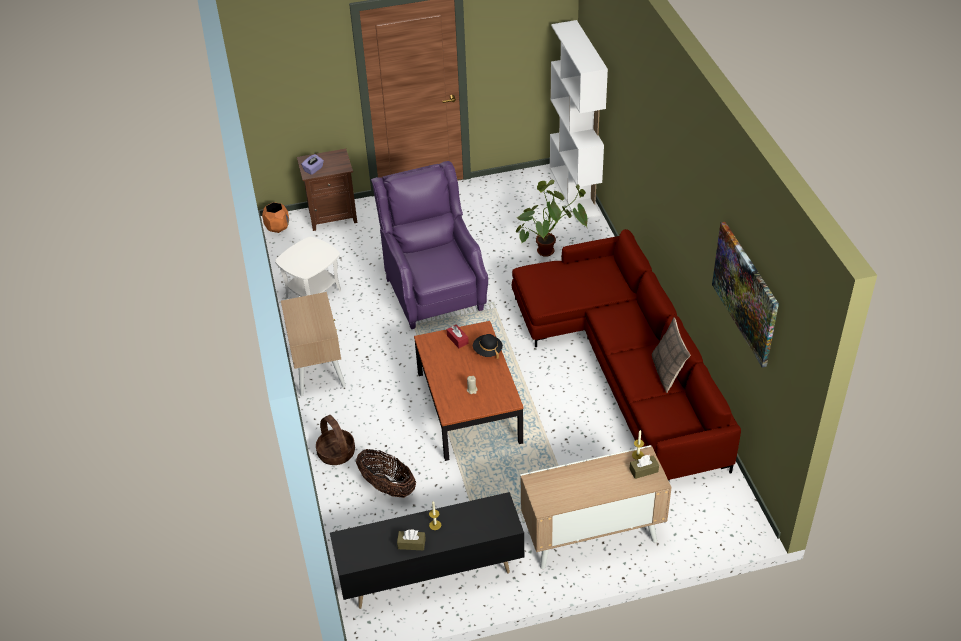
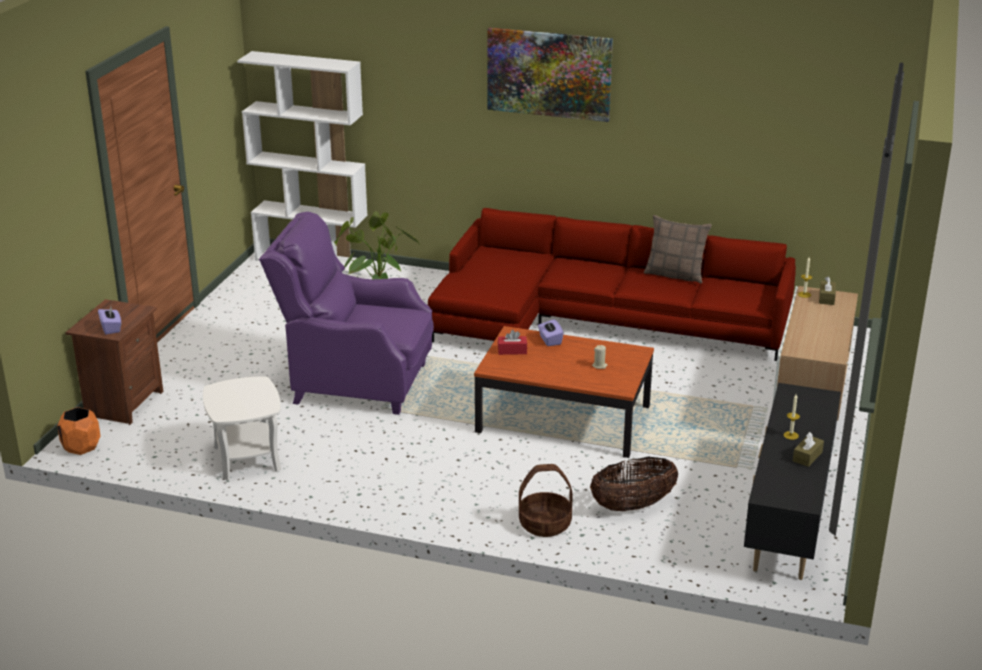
camera: 60 degrees left, 15 degrees down
beige nightstand [281,292,346,396] -> none
black hat [473,334,503,359] -> purple tissue box [538,318,564,346]
picture [712,222,779,368] -> picture moved to [487,28,613,122]

